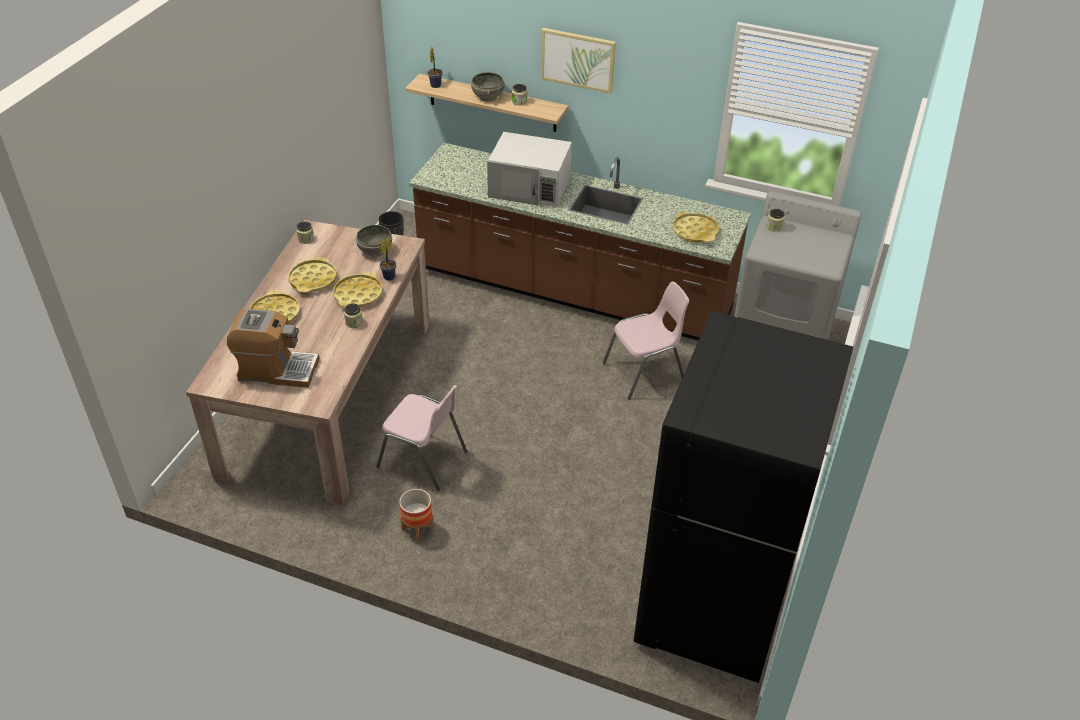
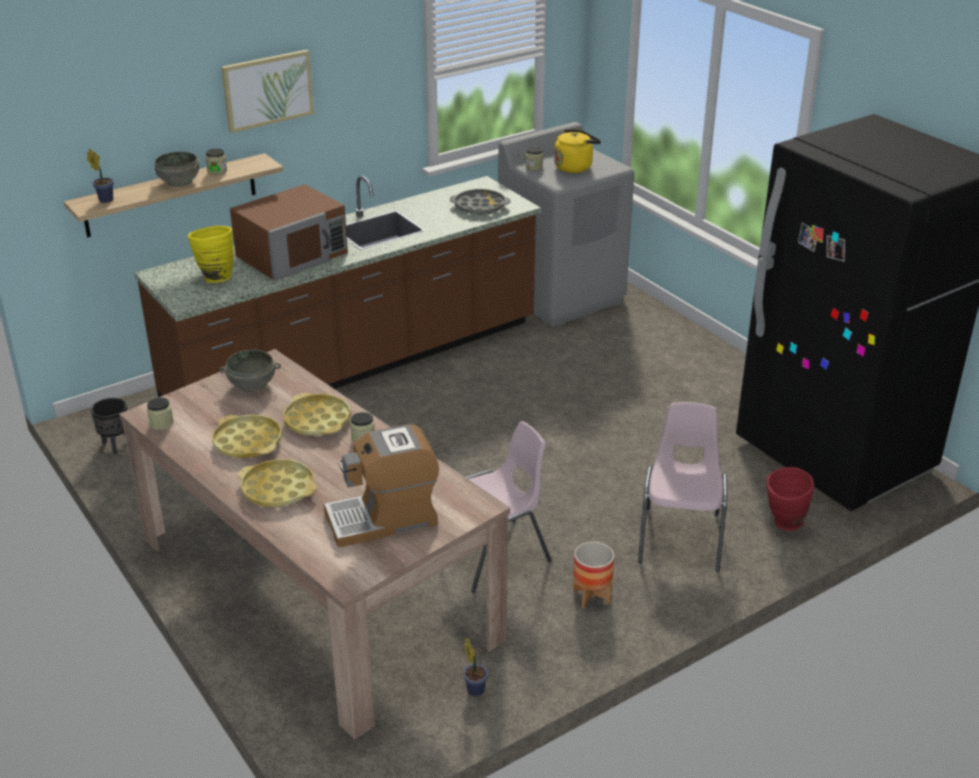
camera: 55 degrees left, 10 degrees down
coffee machine [227,308,320,388] -> coffee machine turned 150 degrees counterclockwise [324,424,439,548]
potted plant [379,238,396,280] -> potted plant moved to [463,638,488,697]
white microwave [487,132,572,207] -> brown microwave [230,184,348,281]
pink chair [603,282,689,400] -> pink chair moved to [638,402,728,572]
yellow tray [672,211,719,243] -> grey tray [450,189,510,215]
none -> yellow vase [188,226,234,283]
none -> yellow kettle [554,129,601,173]
none -> red vase [766,467,814,531]

